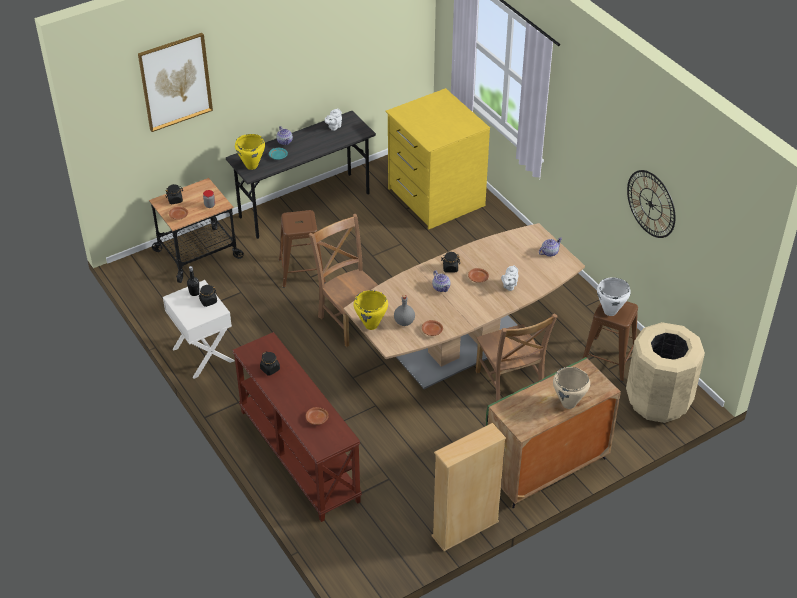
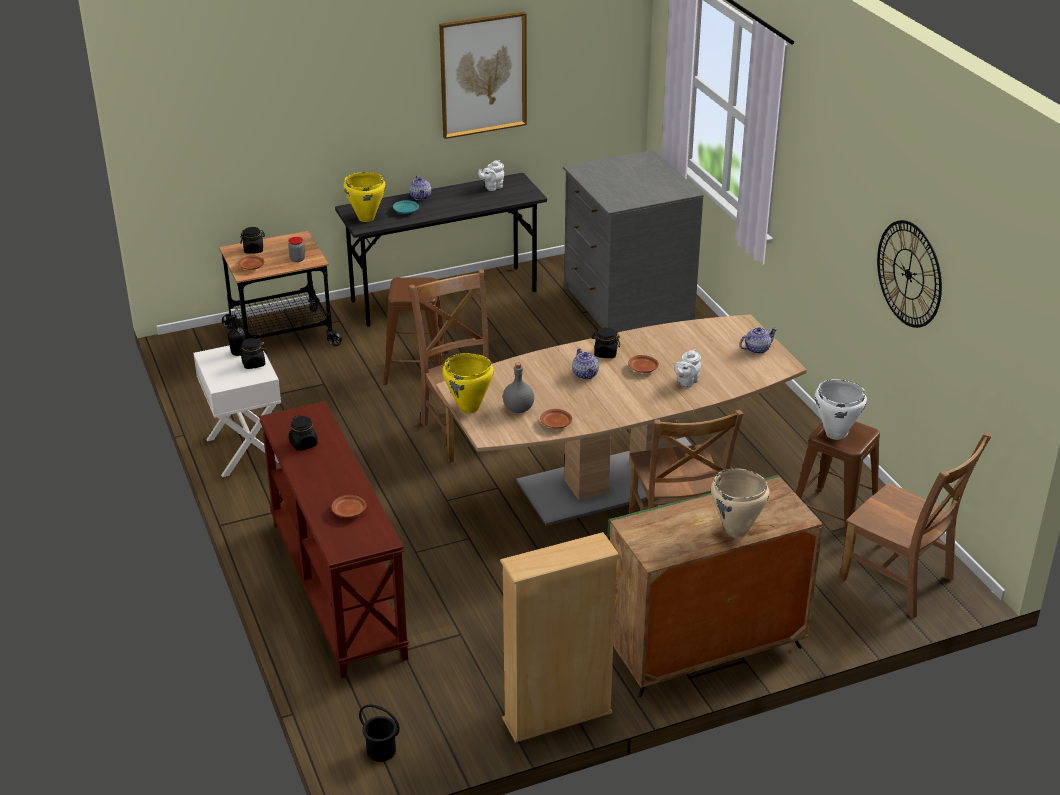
camera: 10 degrees right, 10 degrees down
picture [138,33,213,132] -> picture moved to [439,11,527,139]
yellow dresser [386,88,490,229] -> grey dresser [563,150,704,332]
beige trash can [626,322,705,423] -> brown chair [839,432,992,618]
none -> black bucket [359,704,400,762]

